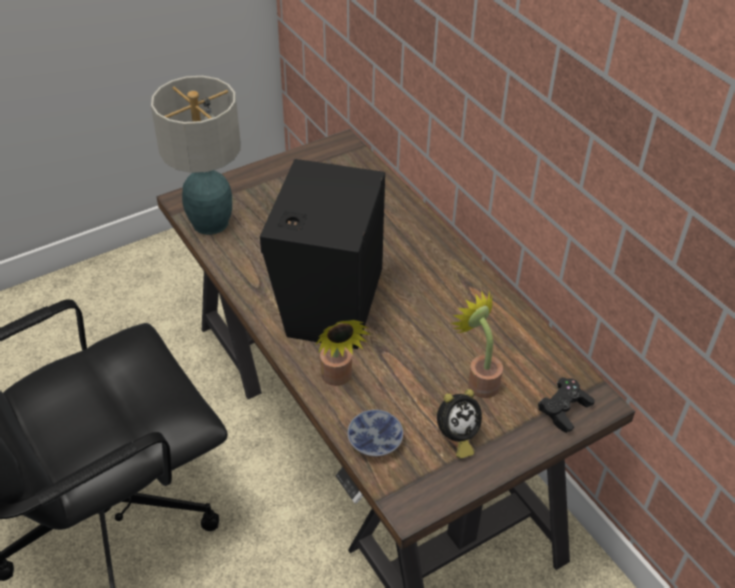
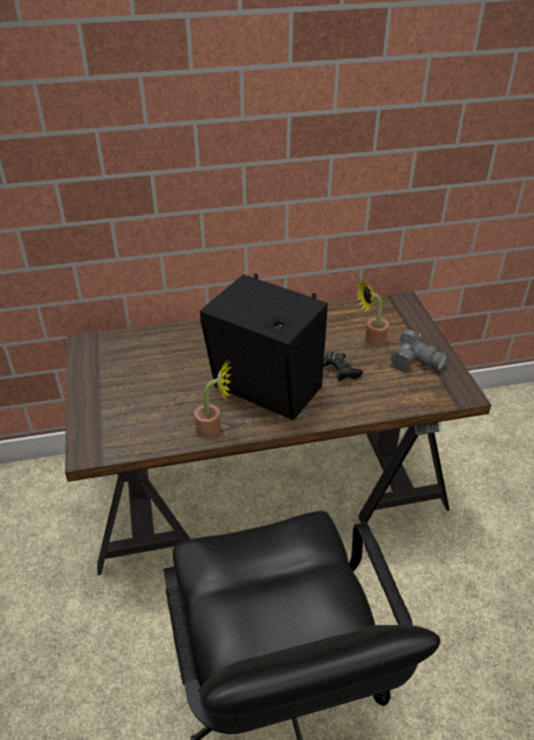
camera: 70 degrees left, 5 degrees down
table lamp [151,76,241,235] -> none
potted plant [316,320,371,386] -> potted plant moved to [194,358,232,438]
bowl [348,410,403,457] -> none
alarm clock [437,389,482,459] -> camera [391,329,448,372]
black game controller [538,377,595,433] -> black game controller moved to [323,352,363,381]

